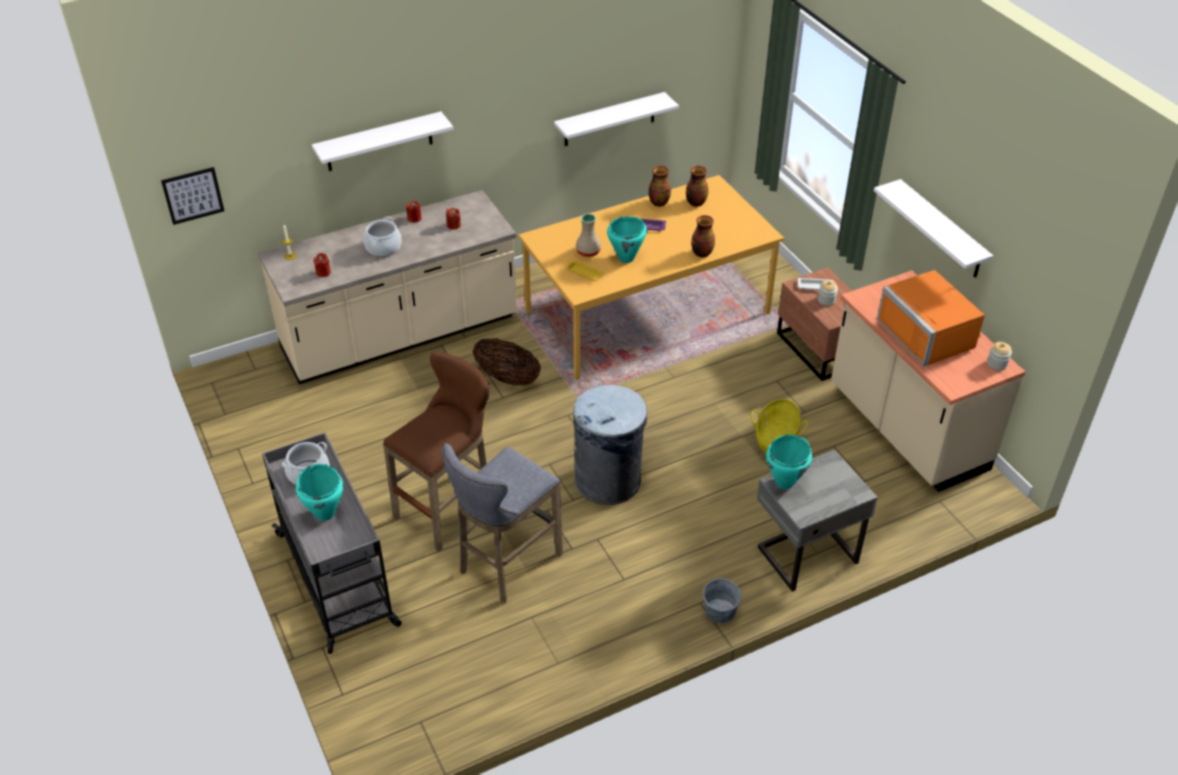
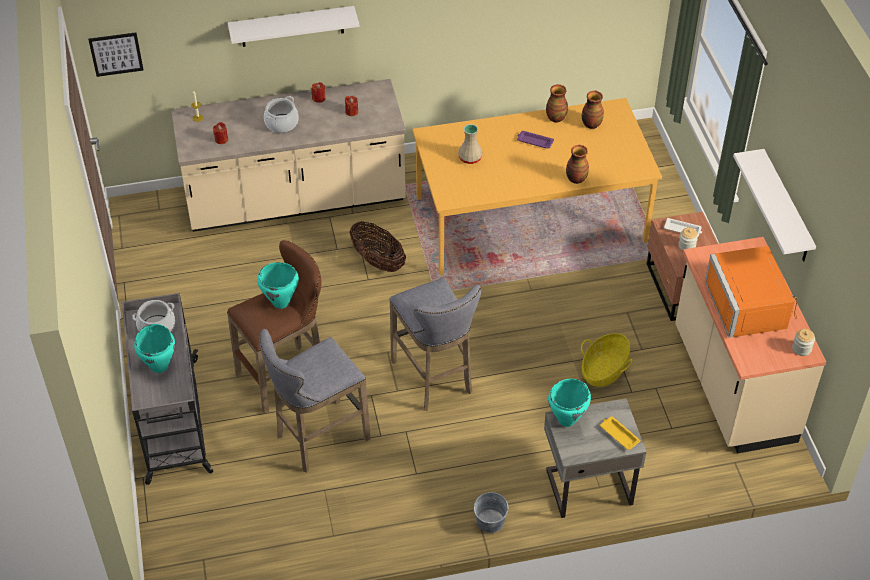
camera: 15 degrees right, 5 degrees up
white shelf [554,92,679,146] -> none
yellow tray [565,260,604,281] -> yellow tray moved to [600,416,640,450]
grey trash can [573,385,647,505] -> grey stool [389,278,481,411]
turquoise cooking pot [607,216,647,263] -> turquoise cooking pot moved to [257,262,299,309]

